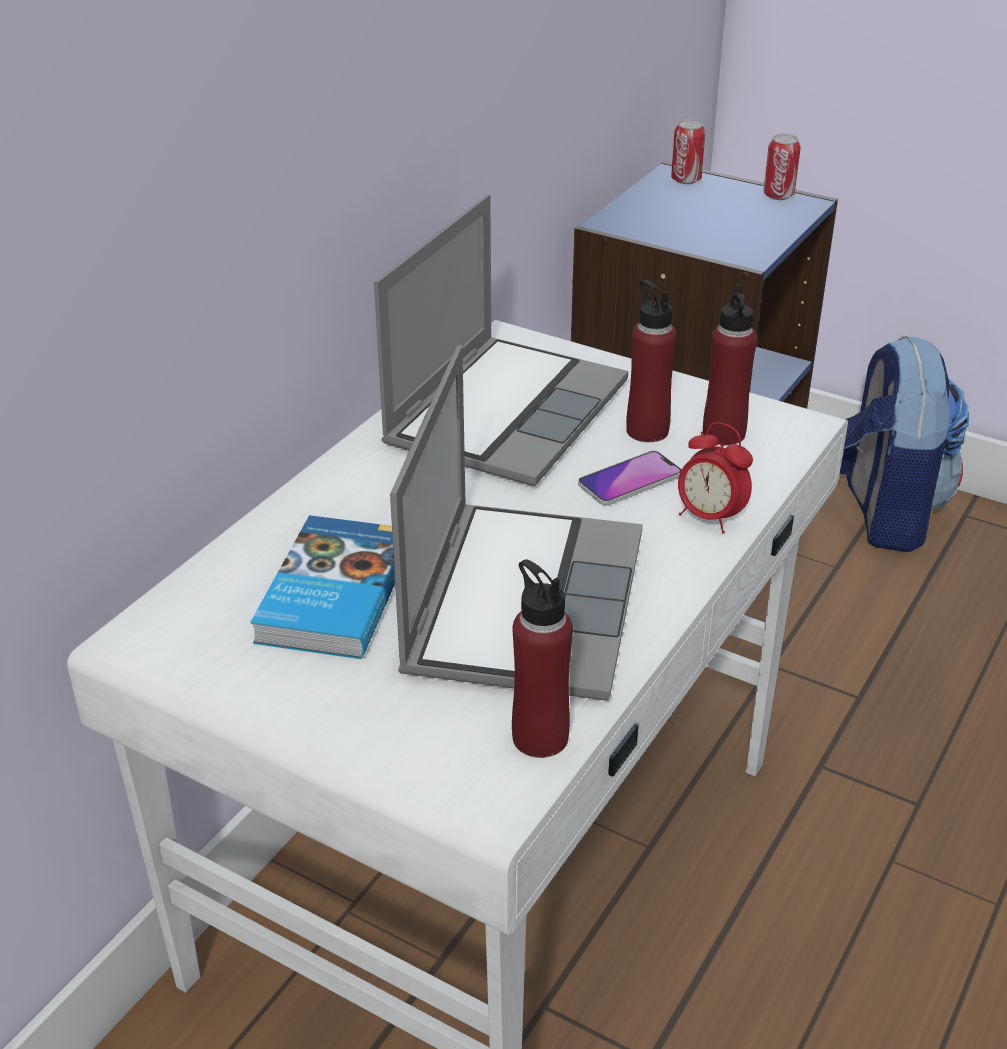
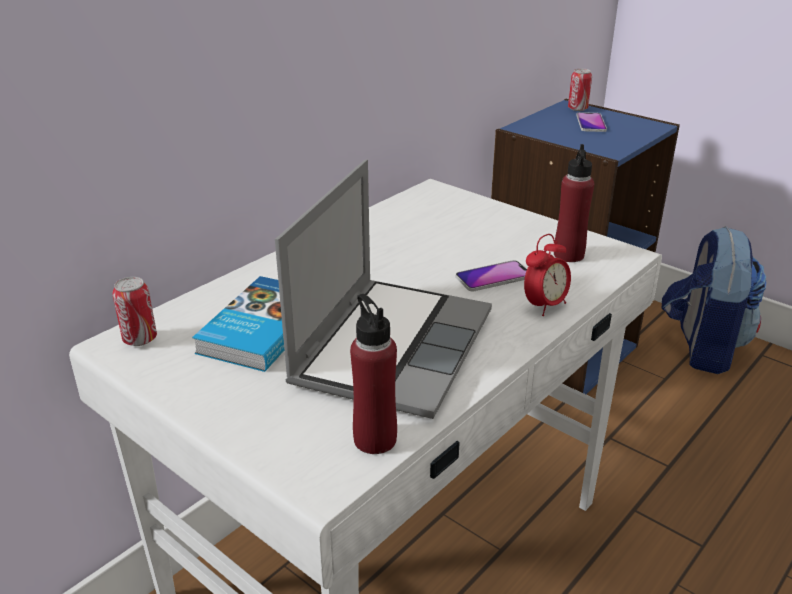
camera: 10 degrees right, 5 degrees down
laptop [374,194,628,486] -> none
red bottle [626,280,677,442] -> none
alarm clock [678,422,753,534] -> alarm clock turned 90 degrees counterclockwise [524,234,571,316]
can [763,134,801,200] -> can moved to [112,277,157,346]
none -> phone [576,112,607,132]

